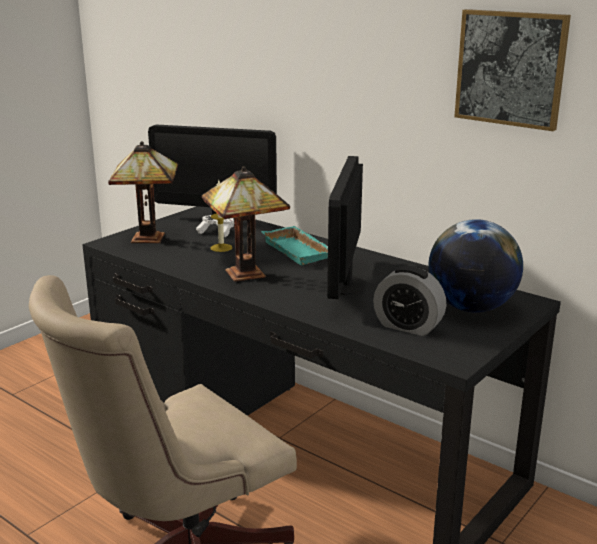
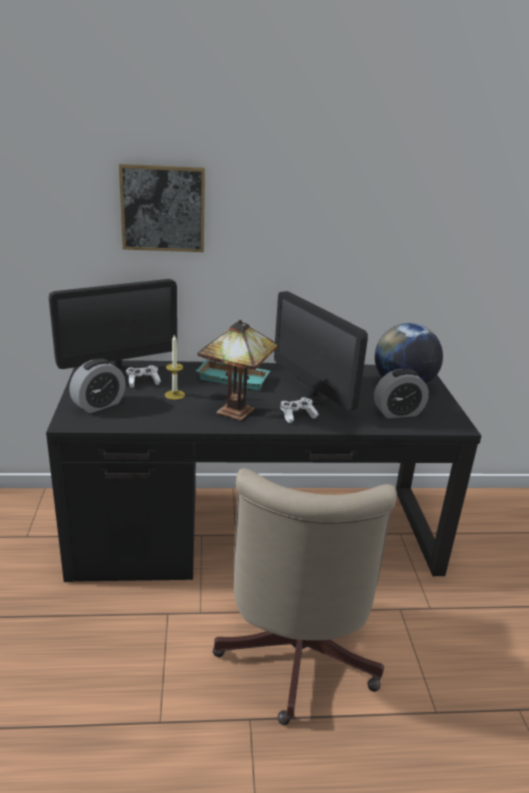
camera: 45 degrees left, 5 degrees up
table lamp [108,141,178,244] -> alarm clock [69,359,126,413]
picture [454,9,571,131] -> picture moved to [119,164,205,252]
none -> white game controller [280,397,319,423]

